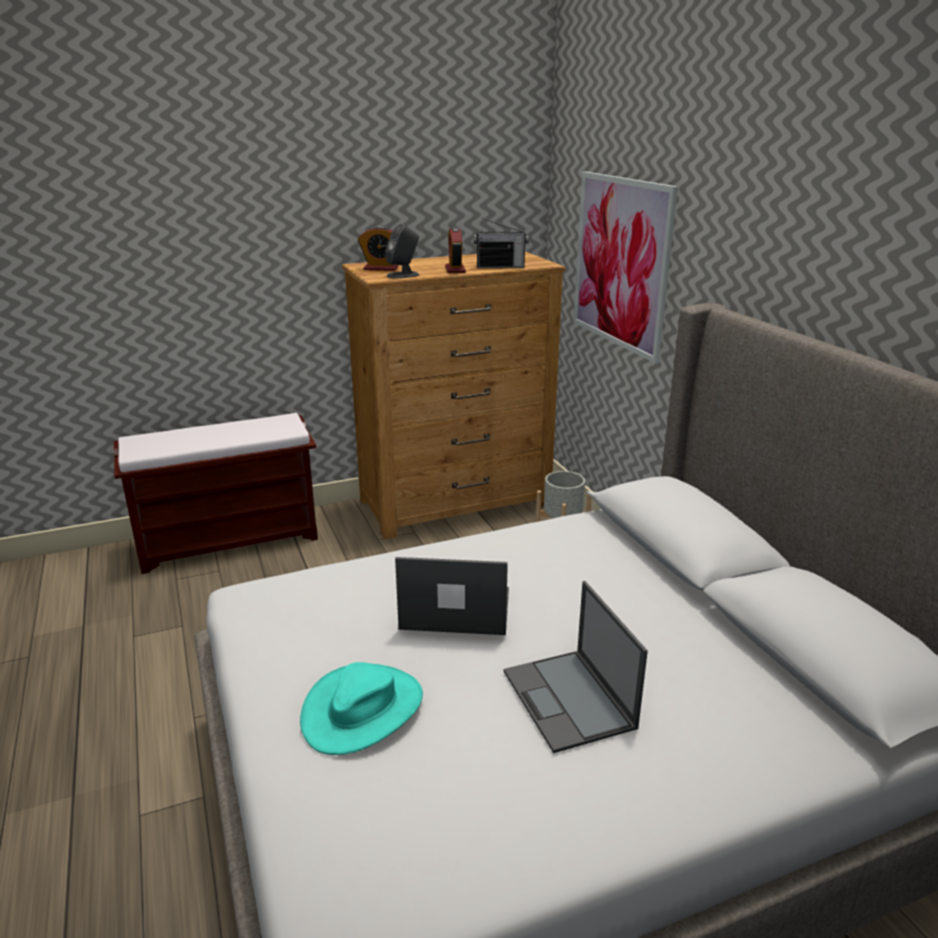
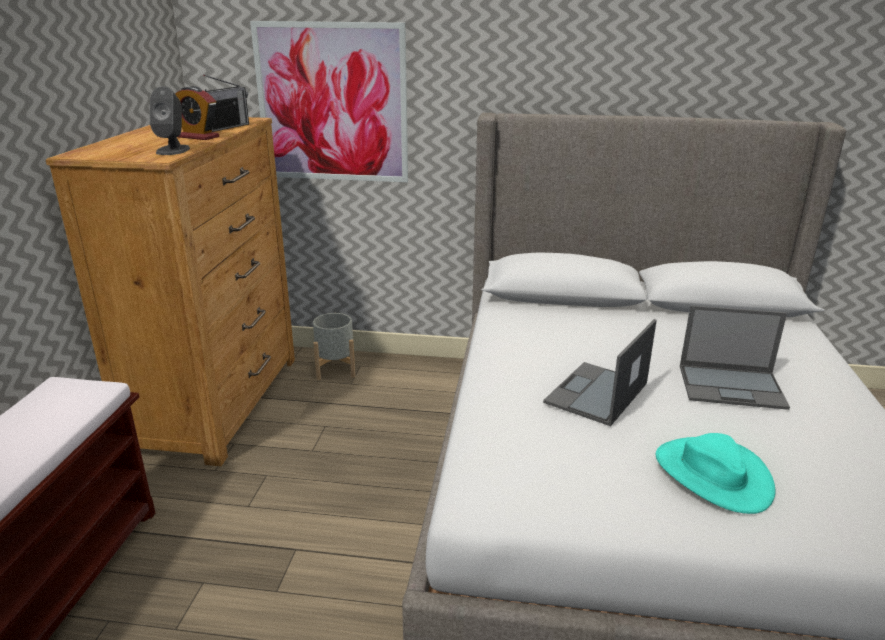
camera: 60 degrees left, 0 degrees up
alarm clock [358,226,398,271] -> none

